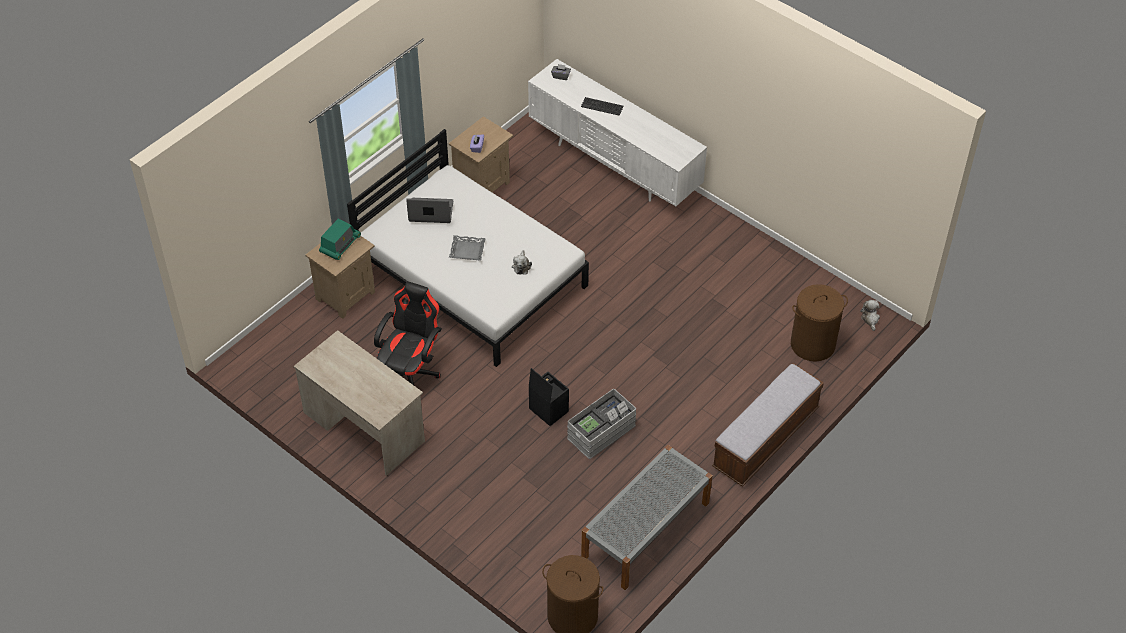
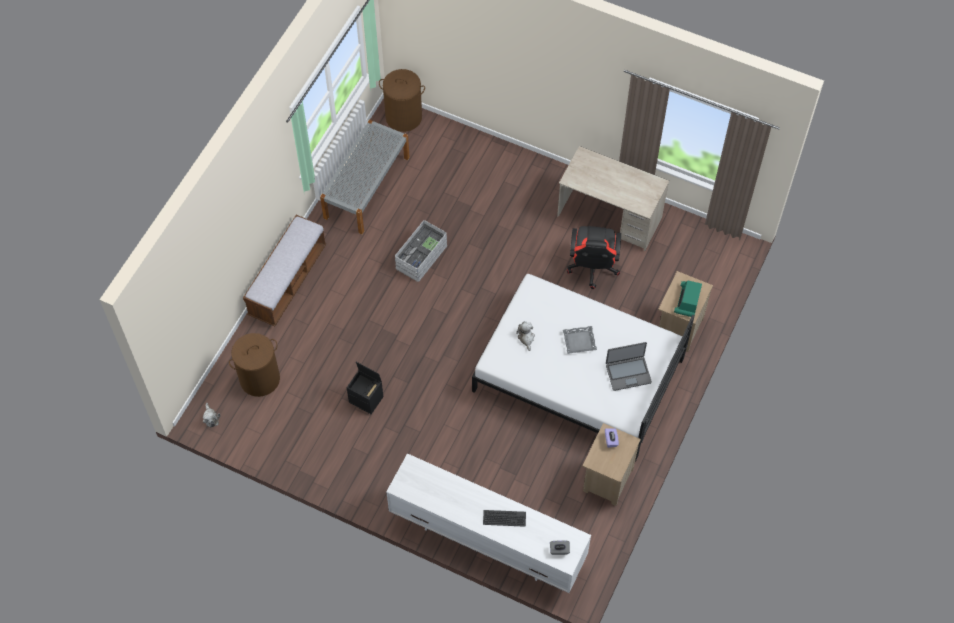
camera: 165 degrees right, 10 degrees up
black storage box [529,368,569,426] -> black storage box moved to [347,362,383,414]

